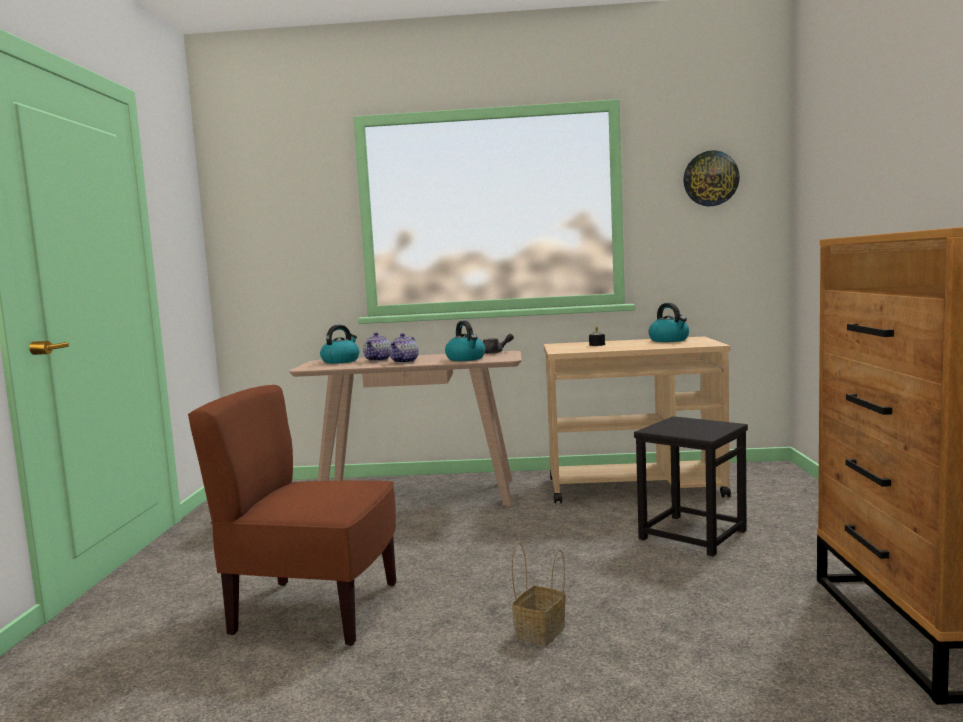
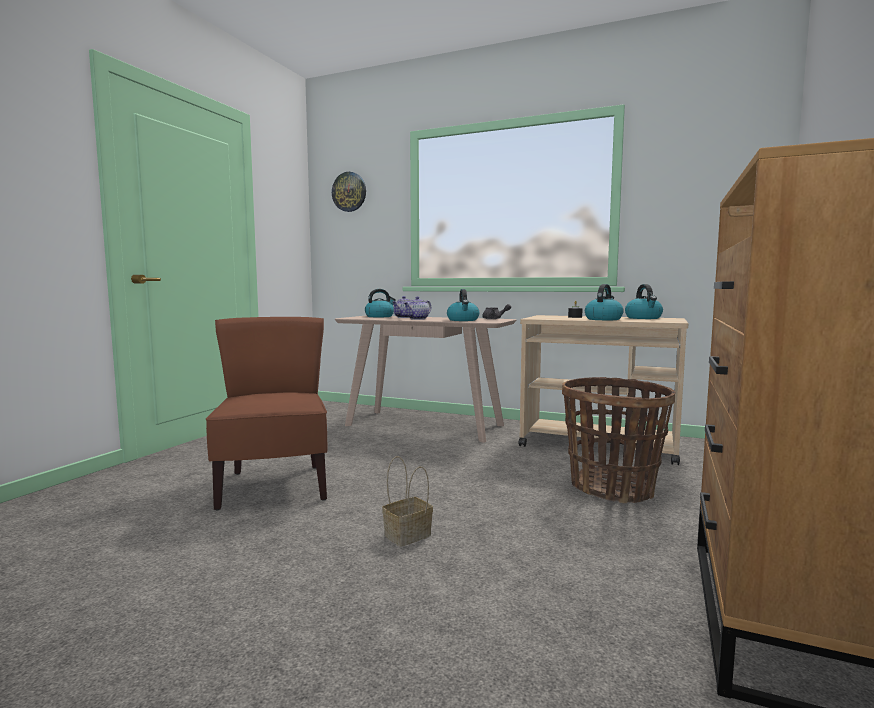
camera: 20 degrees right, 0 degrees up
brown chair [188,385,396,646] -> brown chair turned 45 degrees clockwise [206,317,327,510]
black stool [634,416,748,556] -> basket [562,377,675,503]
wall clock [683,150,740,206] -> wall clock moved to [332,172,366,212]
none -> kettle [585,284,624,320]

